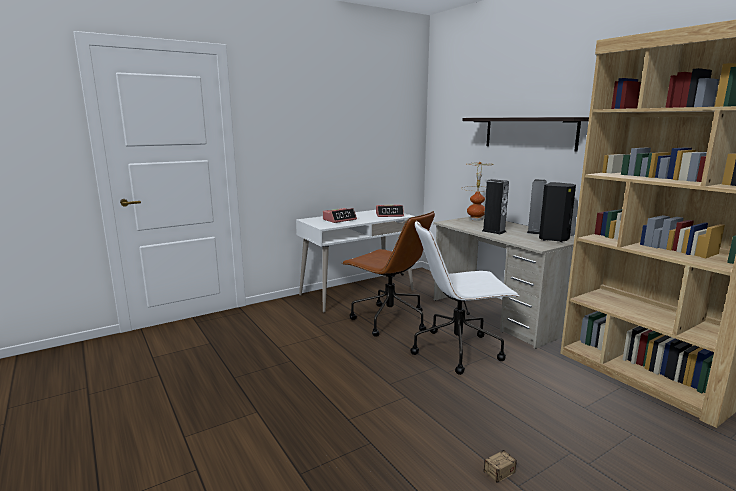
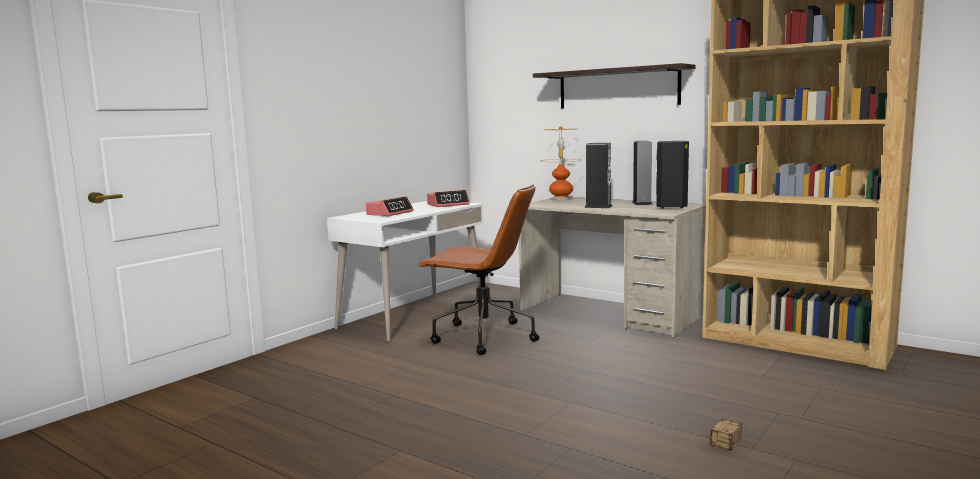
camera: 20 degrees left, 5 degrees down
white office chair [411,221,519,375] -> none

